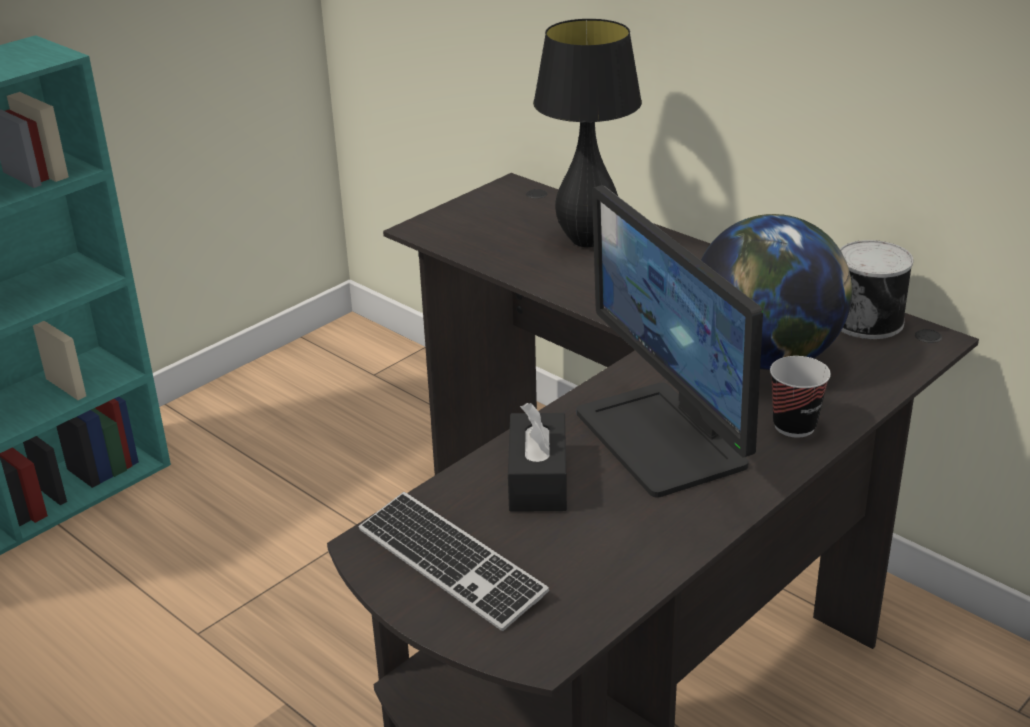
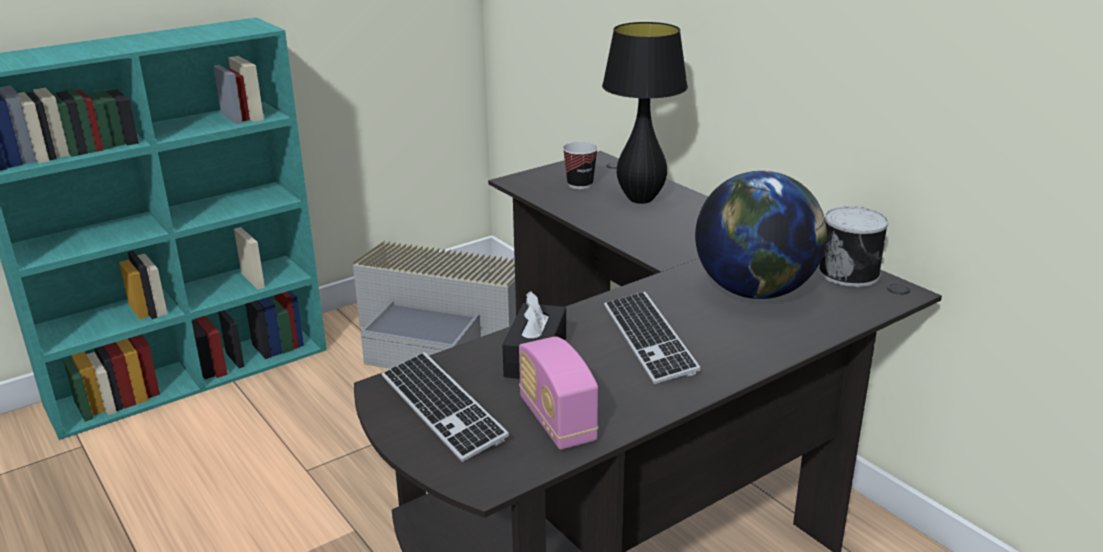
camera: 10 degrees right, 5 degrees down
monitor [576,185,763,498] -> keyboard [604,291,701,384]
cup [770,356,831,438] -> cup moved to [563,142,598,189]
none -> grey storage box [352,241,516,369]
none -> radio [519,336,598,450]

